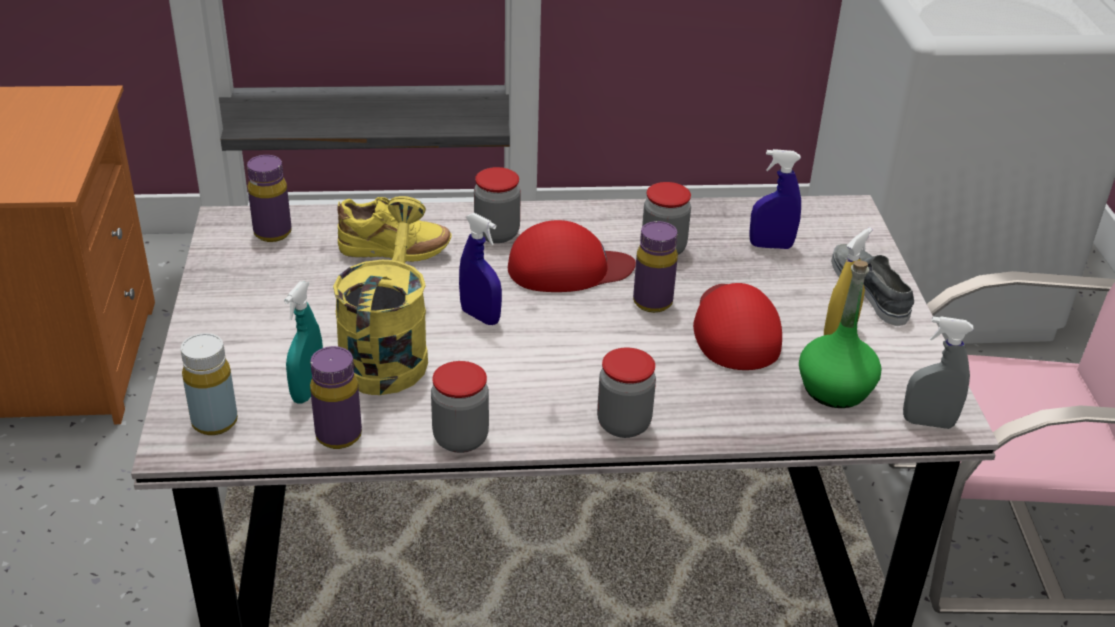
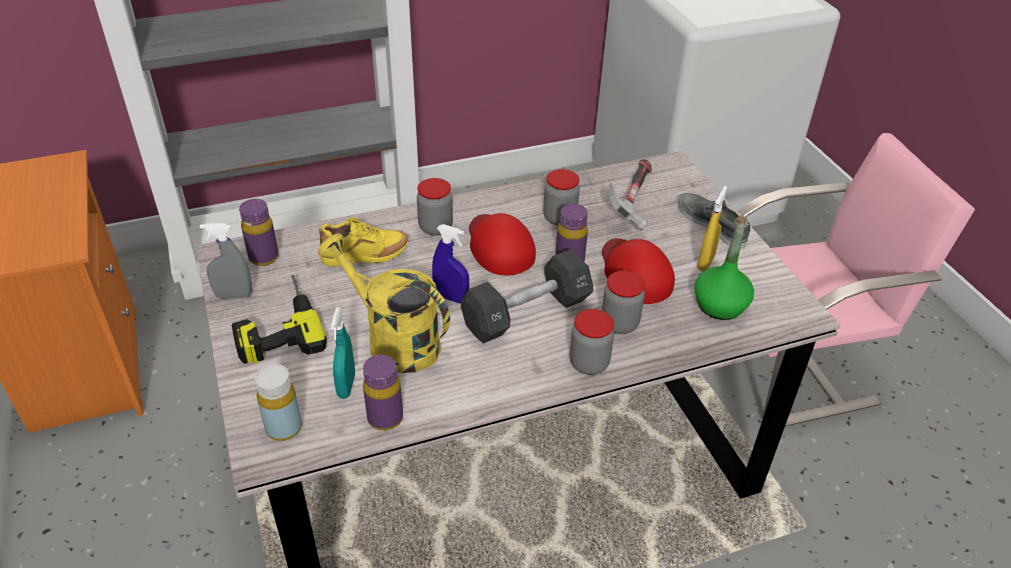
camera: 15 degrees left, 5 degrees up
yellow watering can [333,196,428,395] -> yellow watering can turned 45 degrees counterclockwise [318,233,450,373]
jar [431,361,489,453] -> jar moved to [602,271,645,334]
red cap [508,220,636,292] -> red cap turned 90 degrees counterclockwise [469,213,536,275]
blue spray bottle [749,149,801,249] -> hammer [605,159,652,230]
grey spray bottle [903,316,974,429] -> grey spray bottle moved to [200,223,252,299]
none -> power drill [231,275,327,364]
none -> black dumbbell [461,249,593,344]

